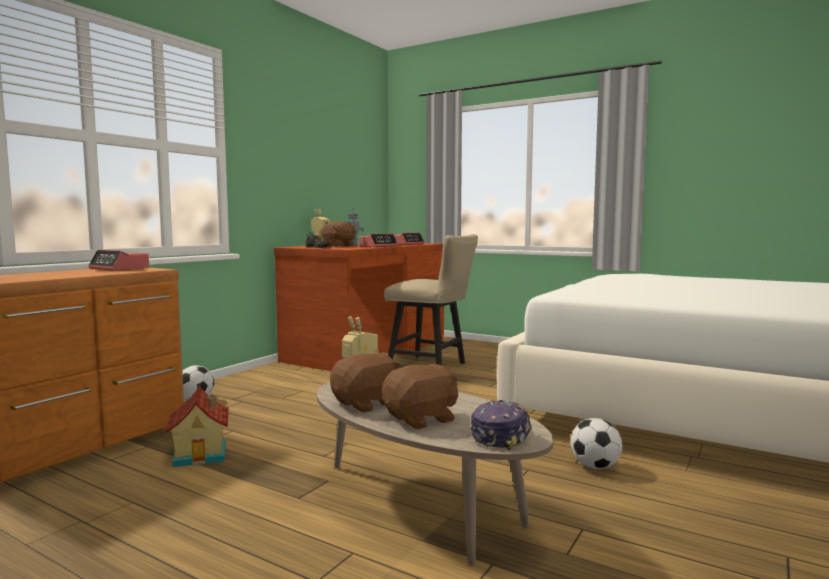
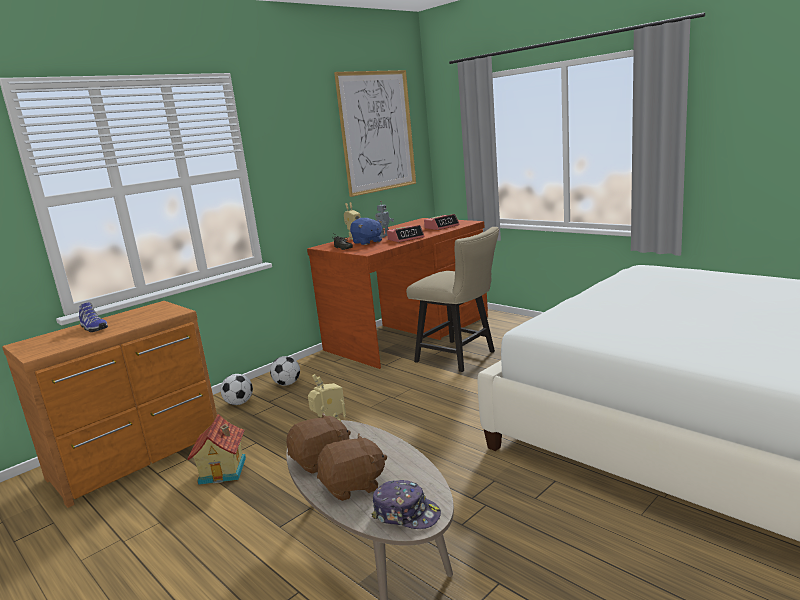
camera: 15 degrees right, 10 degrees up
alarm clock [88,250,149,271] -> none
brown plush toy [321,221,356,247] -> blue plush toy [350,218,382,245]
cap [470,400,532,450] -> cap turned 75 degrees clockwise [371,480,441,529]
football [571,418,623,469] -> football moved to [270,356,300,386]
none -> shoe [79,302,108,332]
none -> picture [334,70,416,197]

